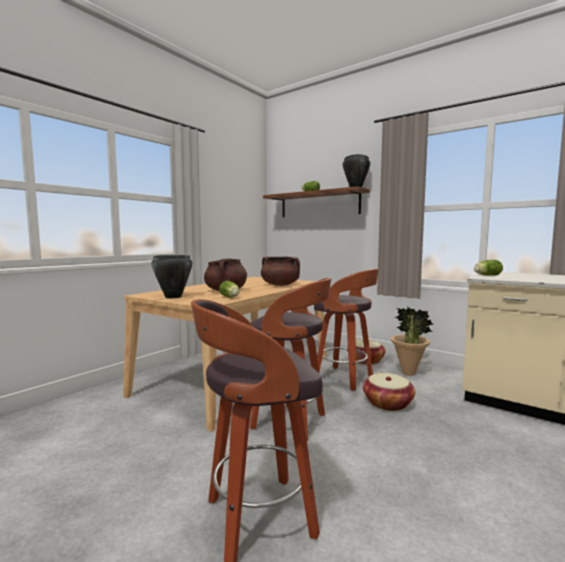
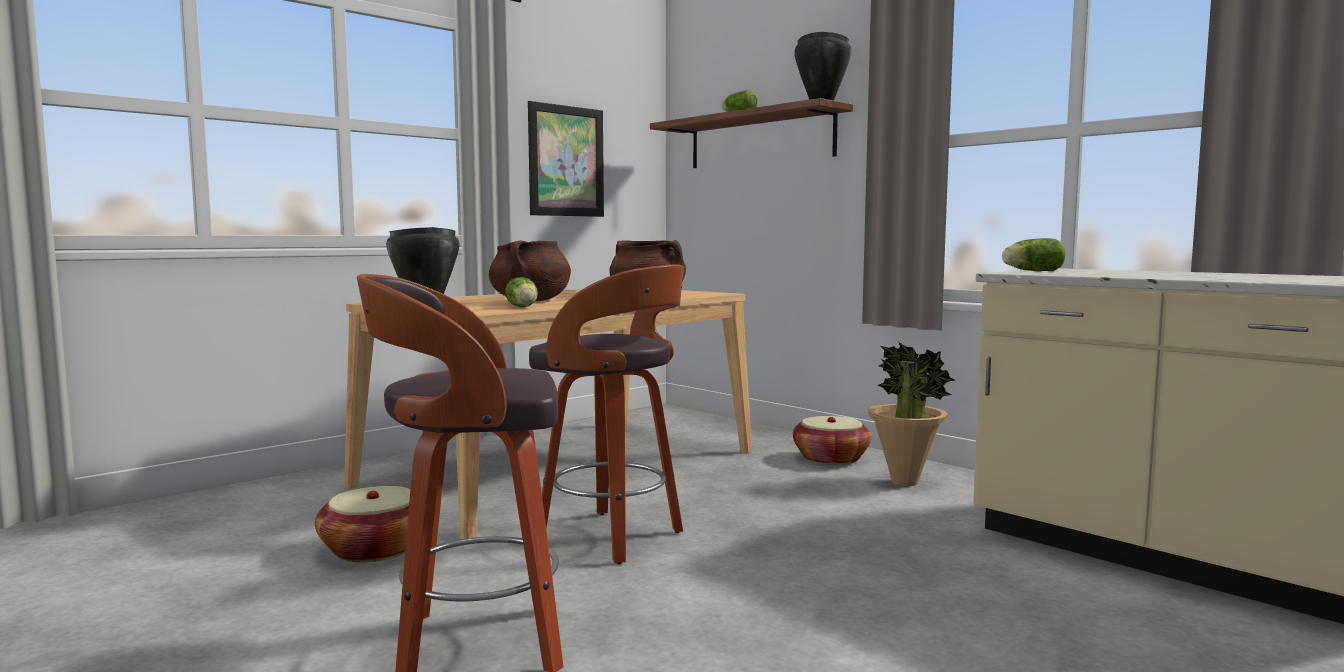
camera: 10 degrees right, 0 degrees up
stool [314,268,379,391] -> none
basket [363,373,415,411] -> basket moved to [315,486,410,562]
none -> picture [528,101,604,217]

